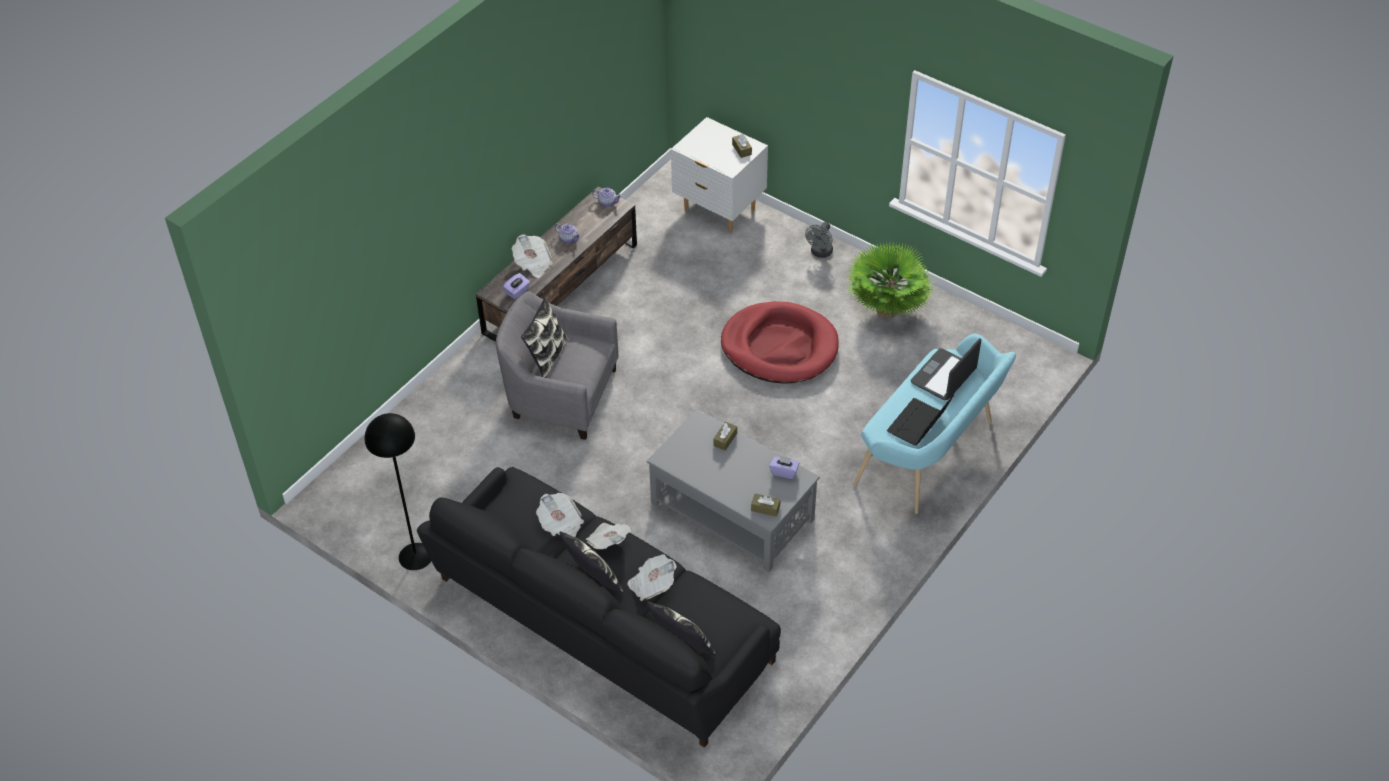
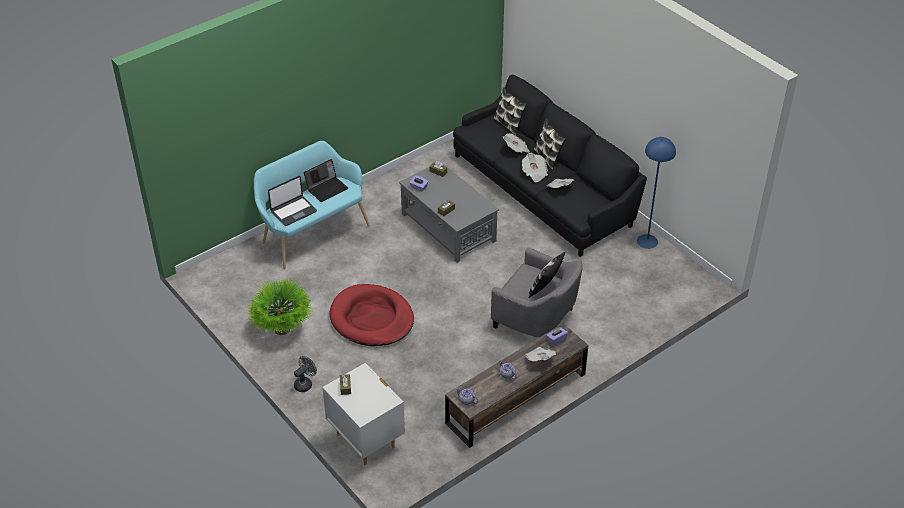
camera: 165 degrees left, 5 degrees down
black floor lamp [365,413,431,570] -> blue floor lamp [637,137,676,249]

